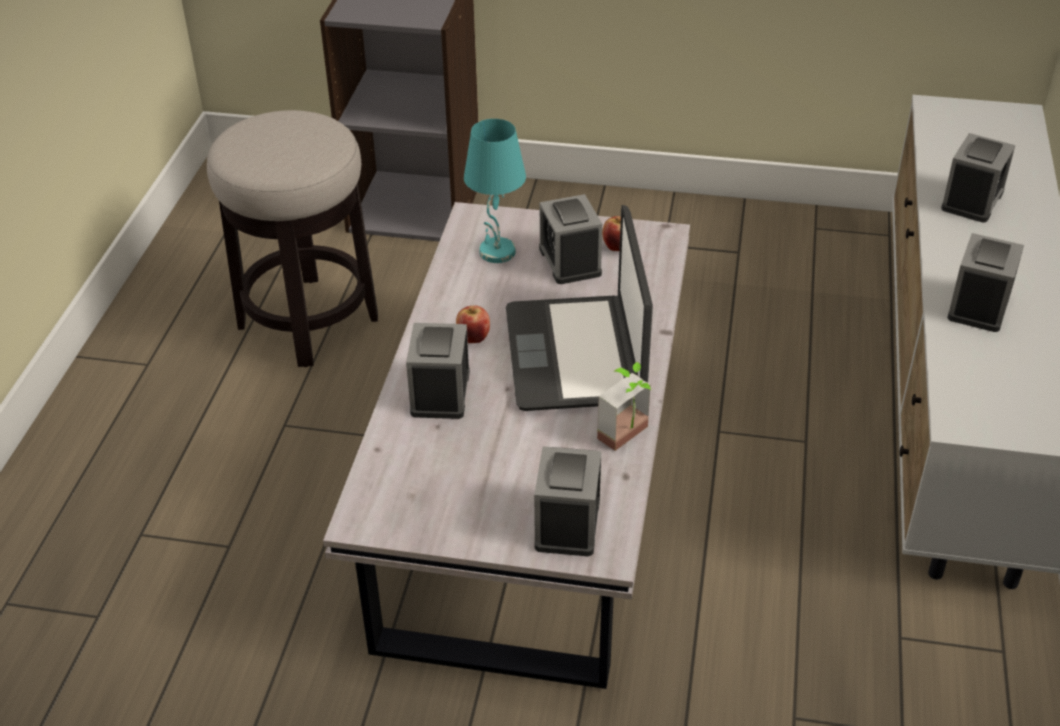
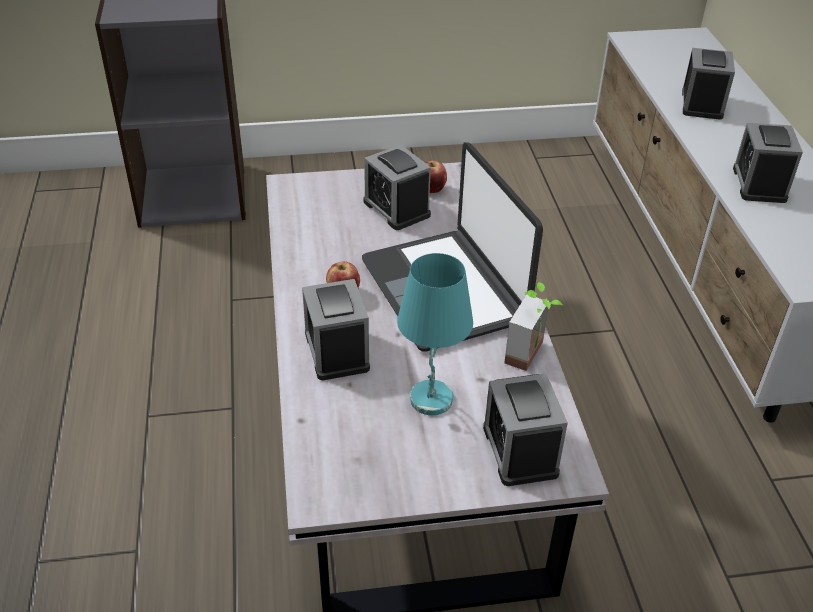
camera: 20 degrees left, 0 degrees up
stool [207,110,378,367] -> none
turquoise table lamp [464,119,526,263] -> turquoise table lamp moved to [397,253,473,415]

